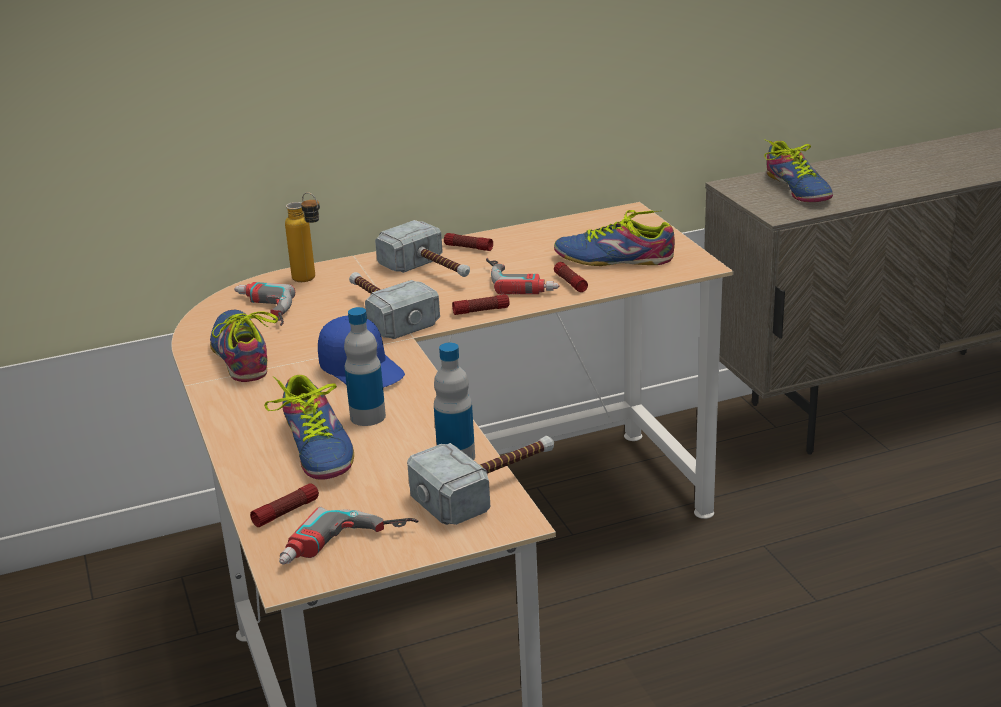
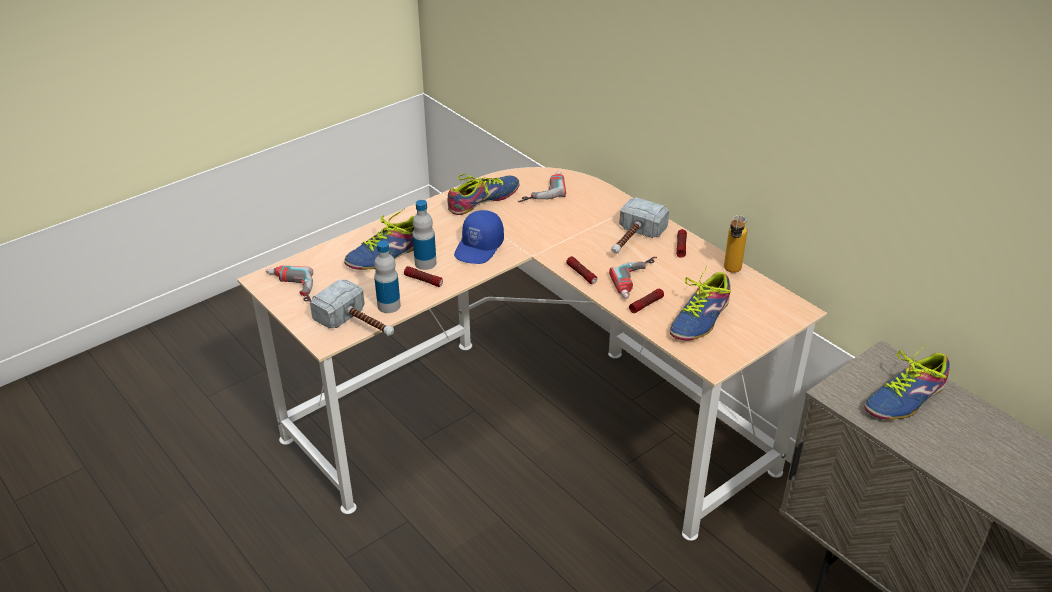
camera: 70 degrees right, 10 degrees up
flashlight [250,483,319,527] -> flashlight moved to [404,266,443,287]
bottle [285,192,320,282] -> bottle moved to [724,215,747,273]
hammer [349,272,440,339] -> none
shoe [554,210,675,266] -> shoe turned 135 degrees counterclockwise [670,266,731,340]

